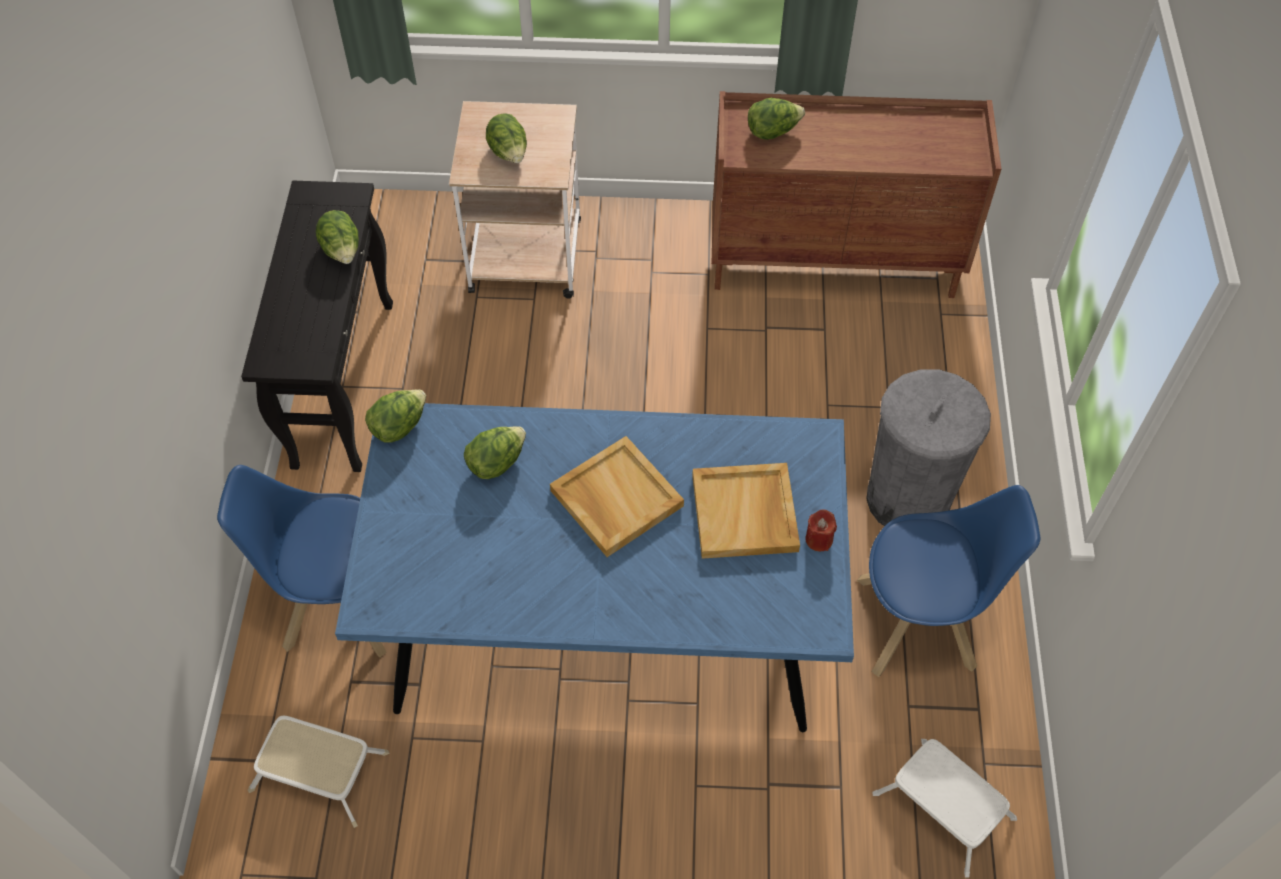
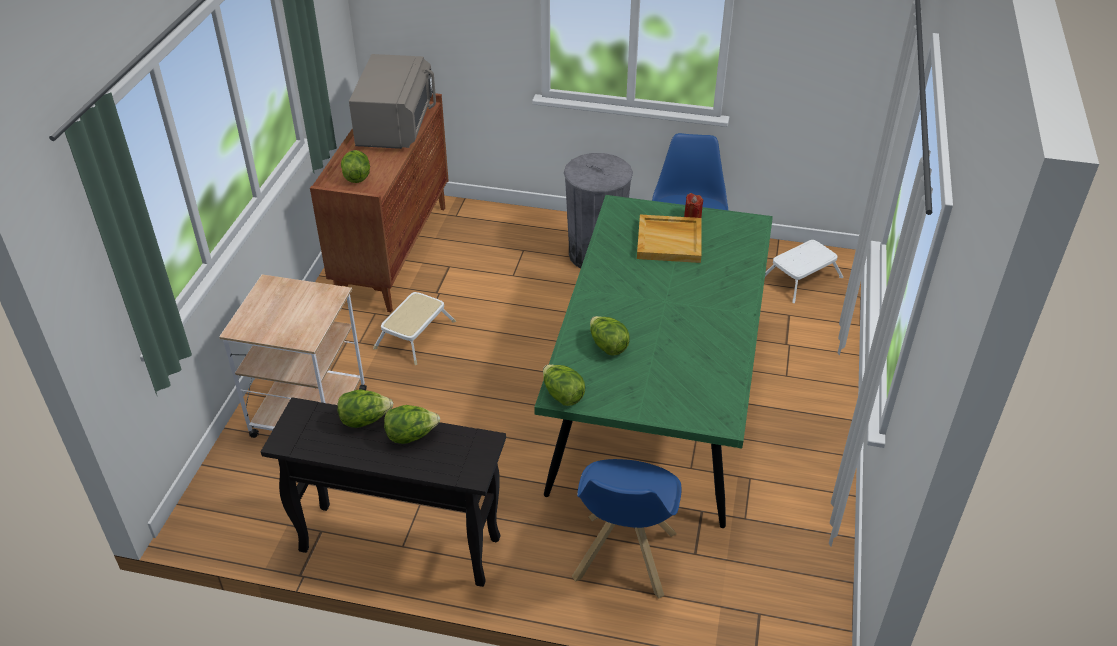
camera: 80 degrees left, 15 degrees down
beige step ladder [248,716,389,828] -> beige step ladder moved to [373,292,456,365]
blue dining table [335,403,854,732] -> green dining table [534,195,773,528]
lettuce [486,113,527,163] -> lettuce moved to [384,405,440,444]
beige tray [550,436,684,557] -> none
none -> grey microwave [349,54,436,149]

